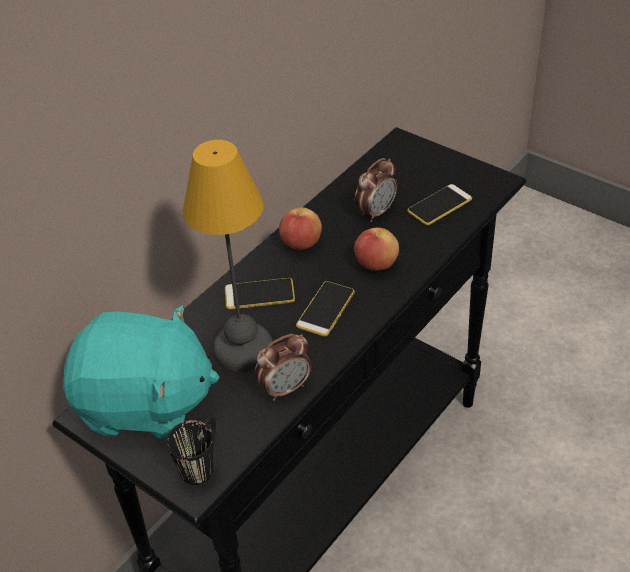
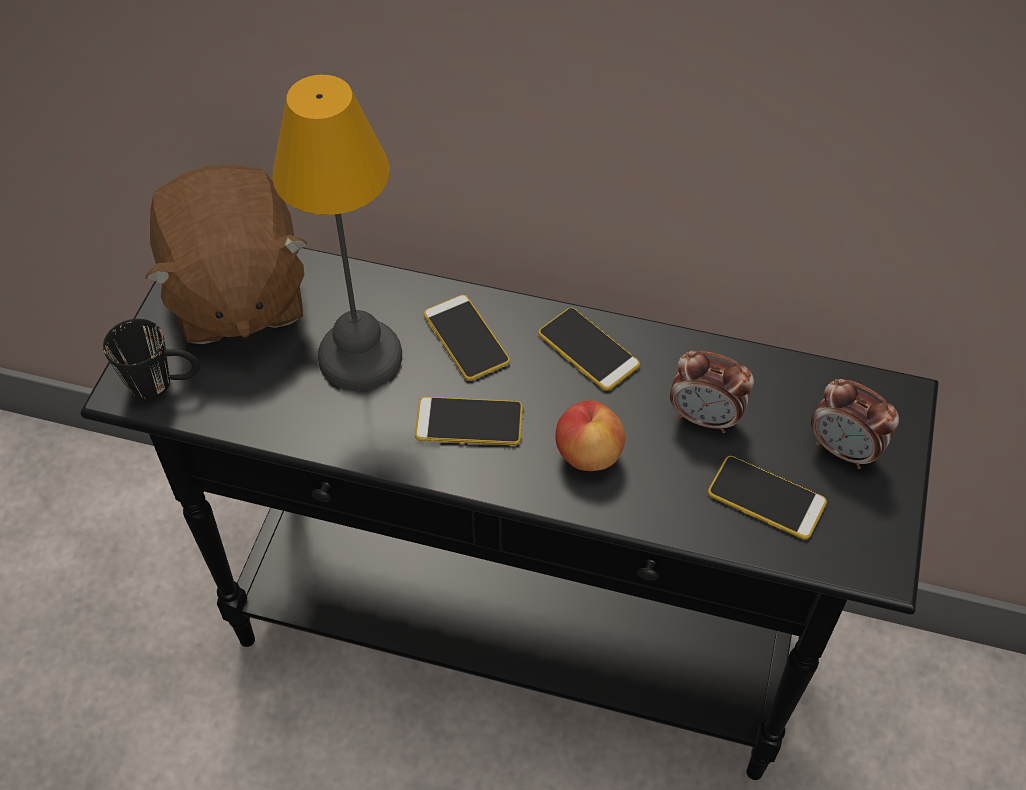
camera: 65 degrees right, 10 degrees up
turquoise plush toy [63,305,220,439] -> brown plush toy [145,165,307,344]
alarm clock [255,334,311,401] -> alarm clock moved to [811,379,899,469]
apple [279,207,322,250] -> phone [538,308,640,391]

